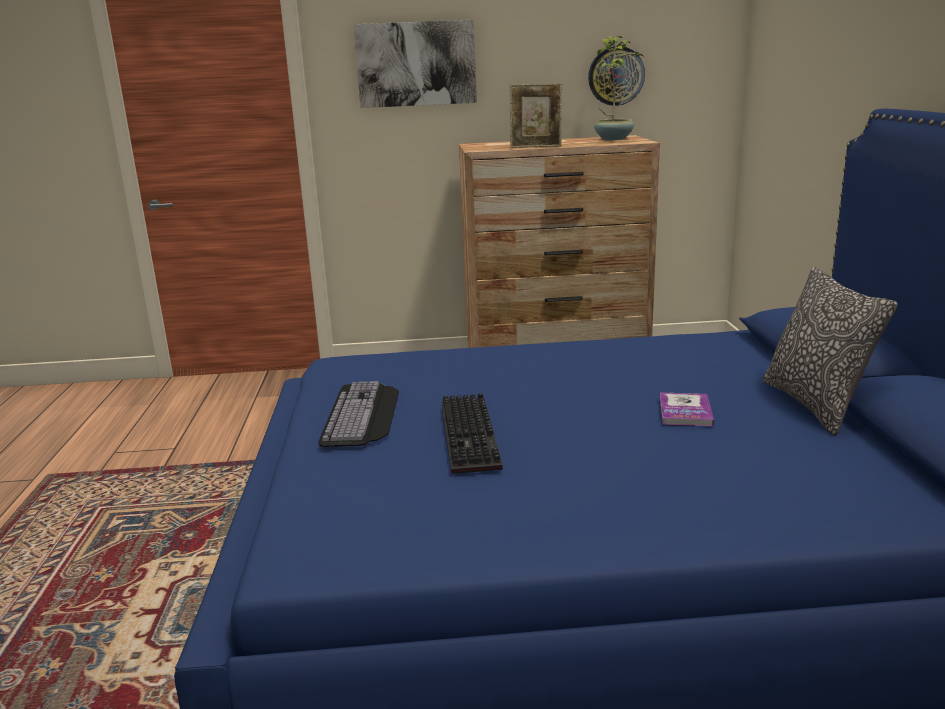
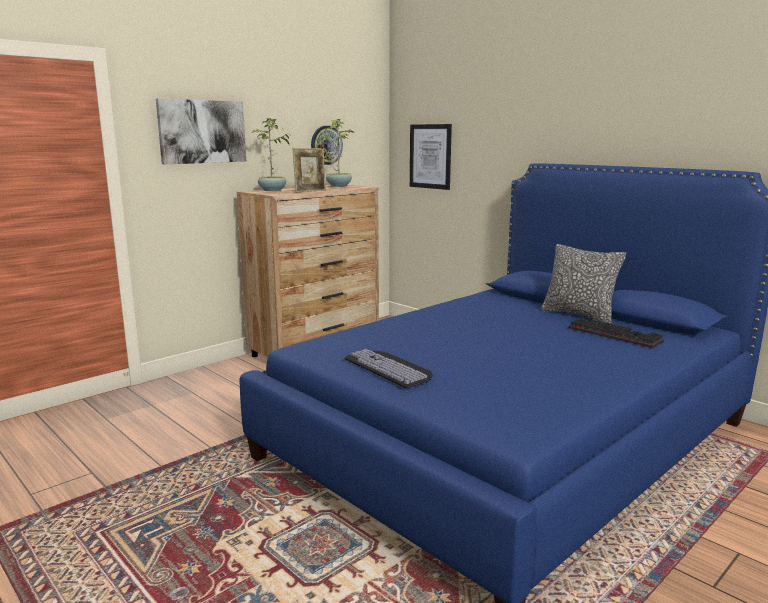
camera: 40 degrees left, 5 degrees down
keyboard [442,393,503,474] -> keyboard moved to [569,317,664,348]
book [660,392,714,426] -> none
none -> potted plant [252,118,292,191]
none -> picture [410,124,452,190]

